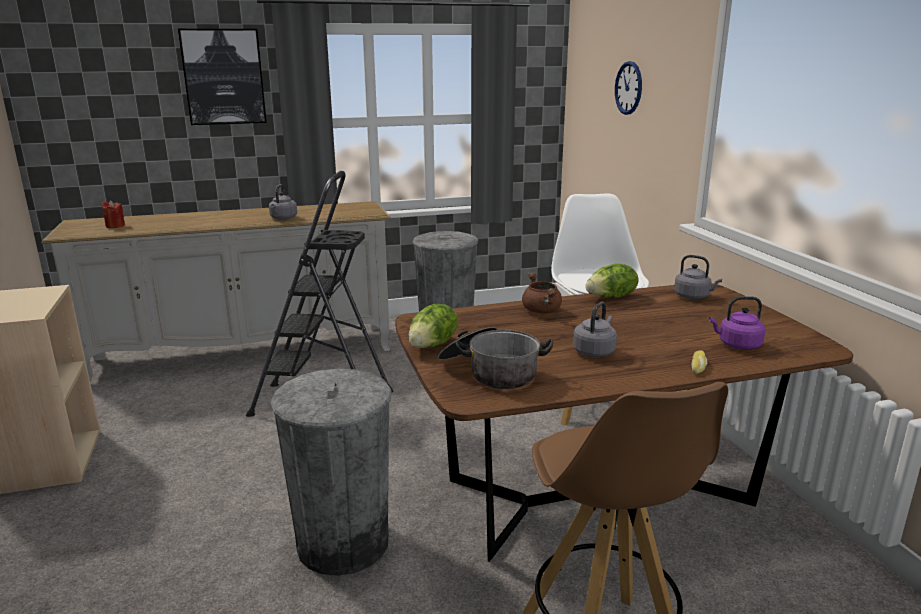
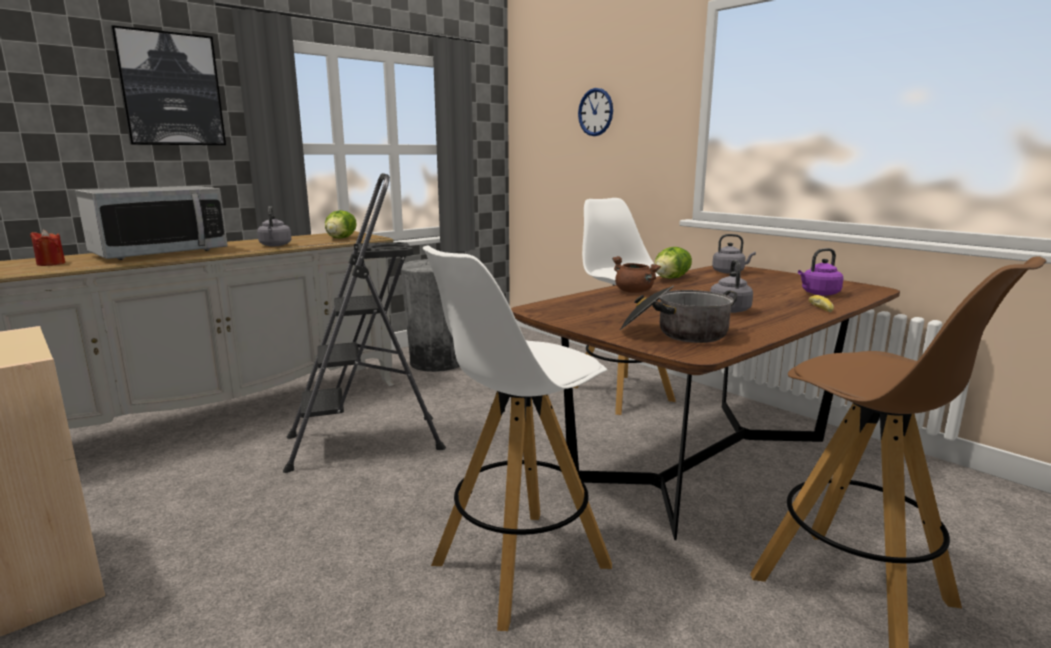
camera: 25 degrees left, 5 degrees down
grey trash can [271,369,391,576] -> white stool [423,246,612,631]
lettuce [408,304,458,348] -> lettuce moved to [325,210,357,238]
none -> microwave [76,186,228,260]

